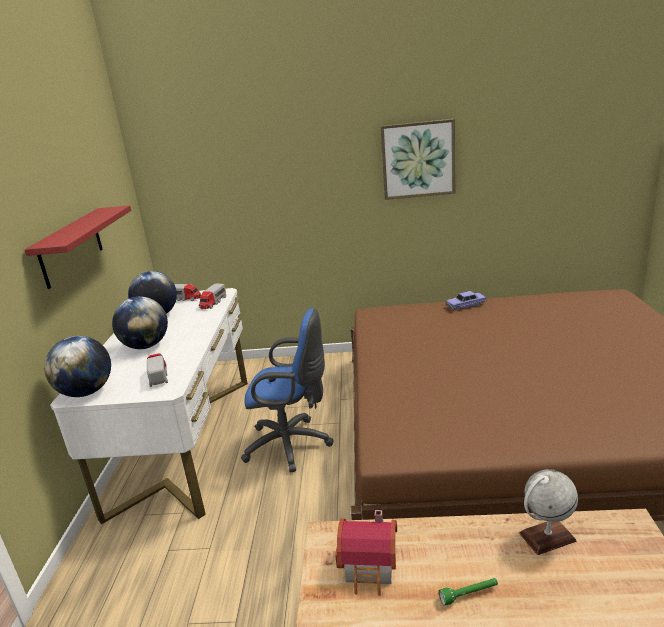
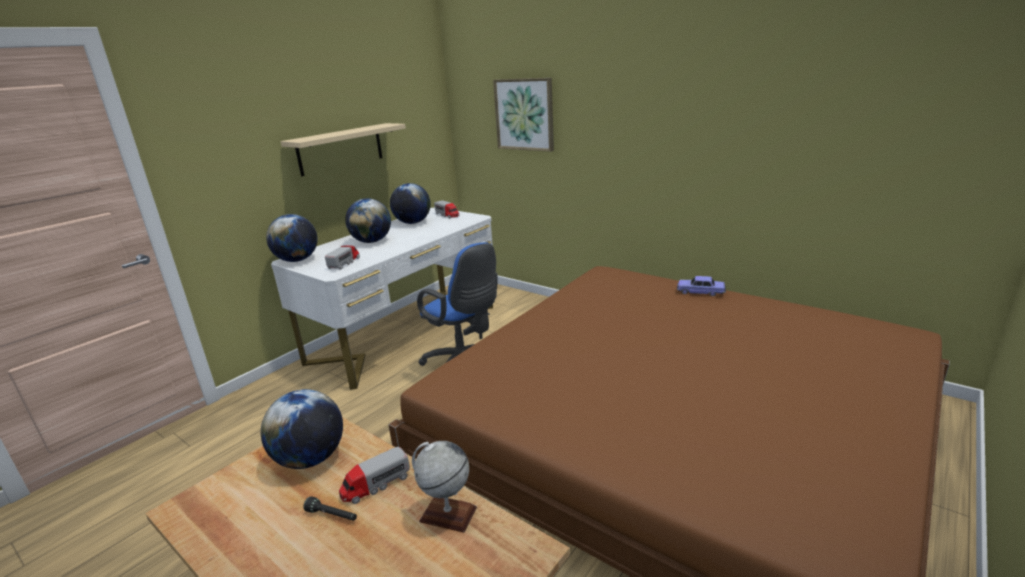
camera: 35 degrees right, 0 degrees up
red shelf [24,205,131,289] -> beige shelf [281,123,406,176]
toy truck [199,284,226,309] -> toy truck moved to [339,447,410,504]
toy house [335,510,397,596] -> globe [261,389,343,469]
picture [380,119,455,200] -> picture moved to [493,78,554,152]
green flashlight [439,578,498,606] -> black flashlight [303,496,357,521]

